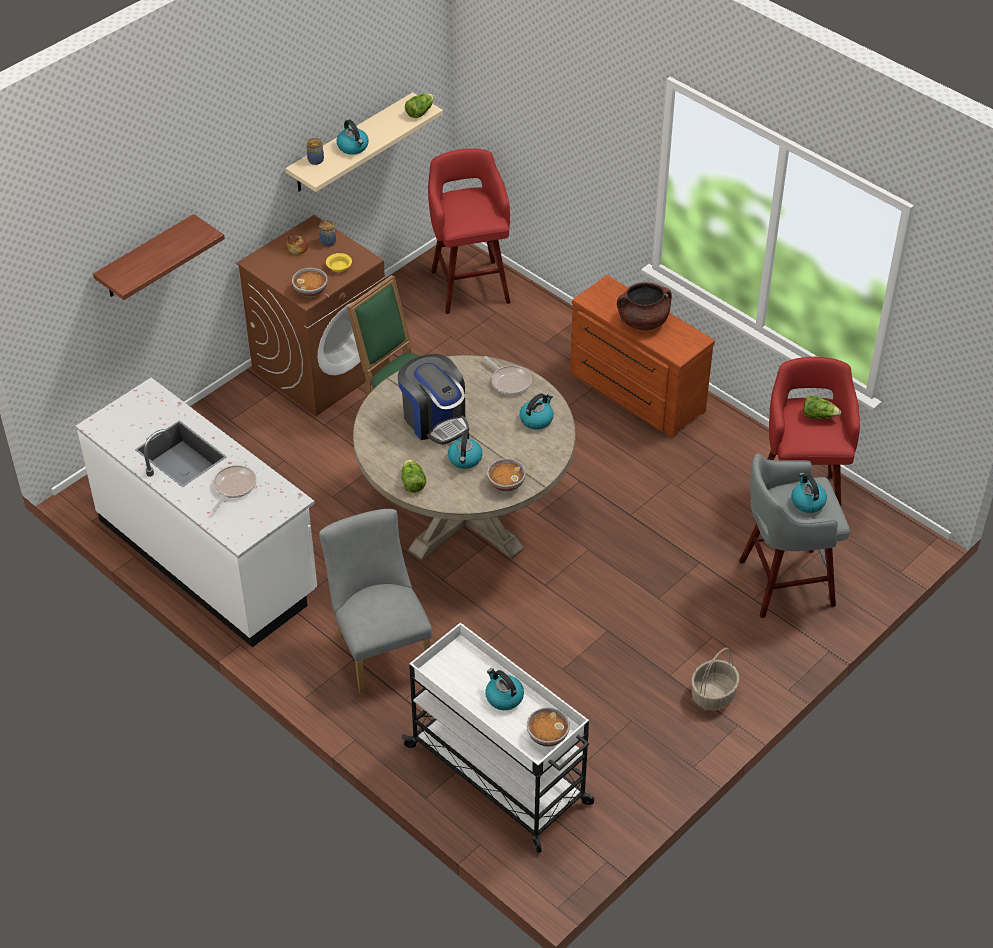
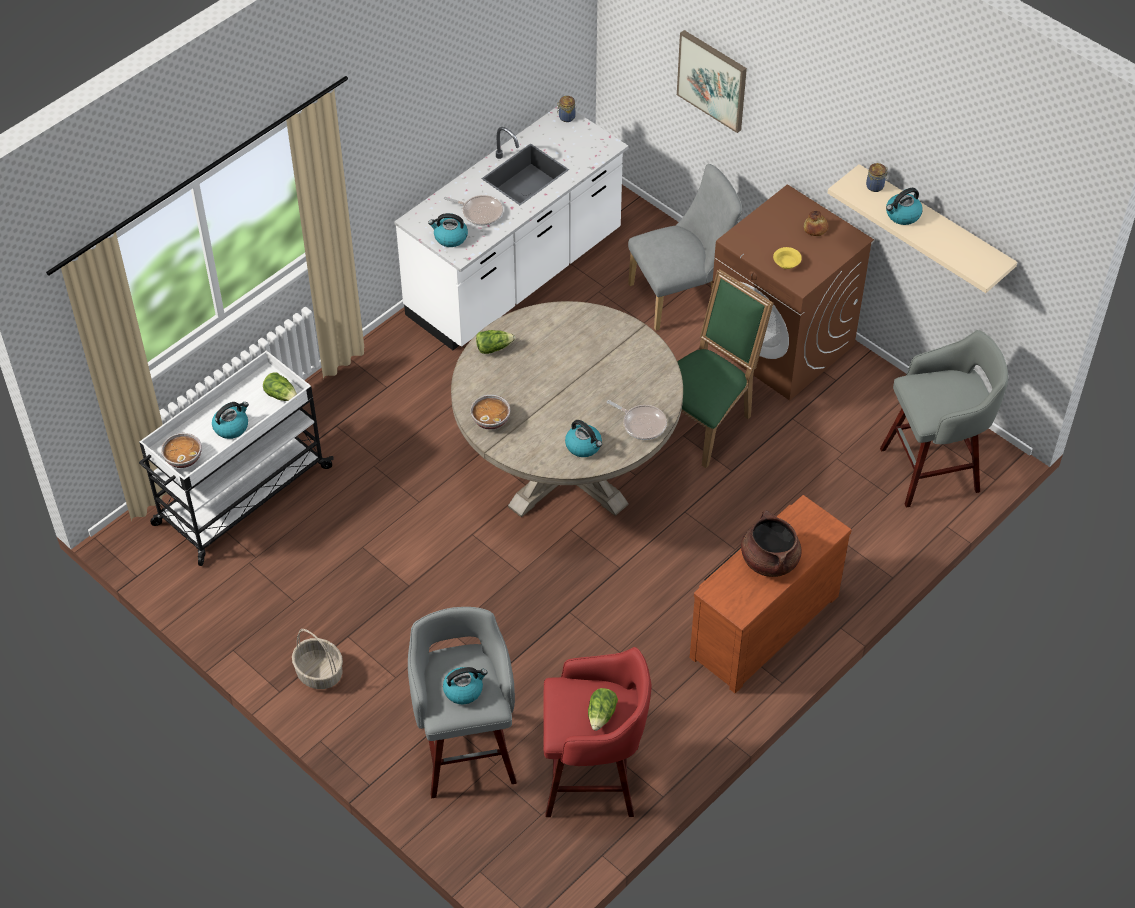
camera: 90 degrees right, 5 degrees up
shelf [93,214,225,300] -> picture [677,30,747,133]
bowl [292,268,328,297] -> none
jar [319,221,336,247] -> jar moved to [557,96,576,122]
grey chair [319,509,432,695] -> grey chair moved to [628,164,742,330]
coffee machine [398,354,469,445] -> none
lettuce [405,94,434,118] -> lettuce moved to [263,372,297,401]
red stool [428,149,511,314] -> grey stool [880,330,1008,508]
kettle [448,431,483,469] -> kettle moved to [428,213,468,247]
frying pan [484,356,532,395] -> frying pan turned 105 degrees counterclockwise [607,400,667,440]

